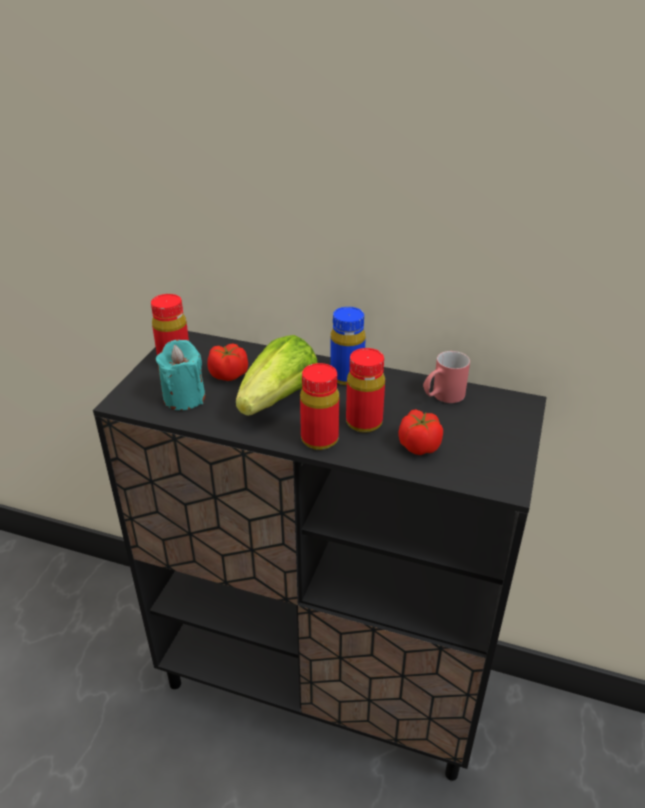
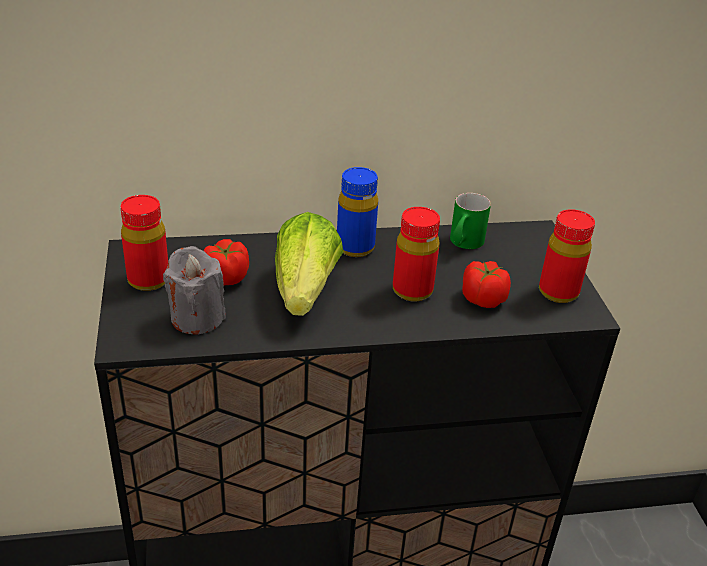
camera: 30 degrees left, 0 degrees up
turquoise candle [156,339,205,410] -> grey candle [163,246,226,335]
red bottle [300,363,339,450] -> red bottle moved to [539,209,595,303]
red mug [423,351,470,403] -> green mug [450,193,491,249]

